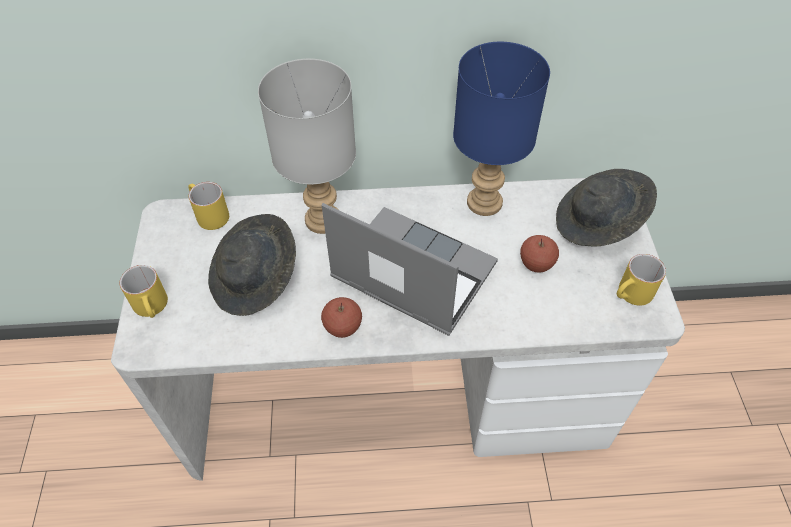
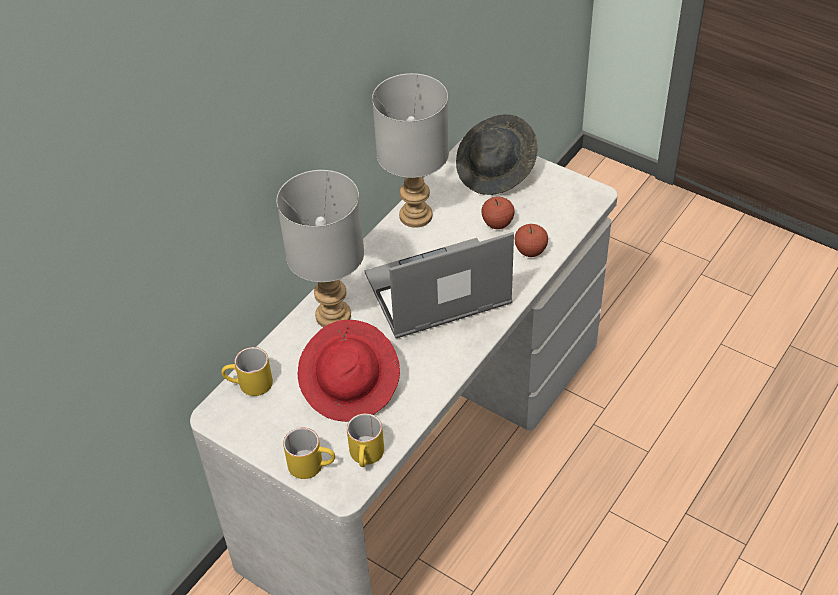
camera: 50 degrees left, 5 degrees down
grey hat [208,214,296,316] -> red hat [298,320,400,422]
apple [321,297,362,338] -> apple moved to [514,224,548,257]
blue table lamp [453,42,550,216] -> grey table lamp [372,73,449,228]
yellow mug [617,254,666,306] -> yellow mug moved to [347,413,384,467]

